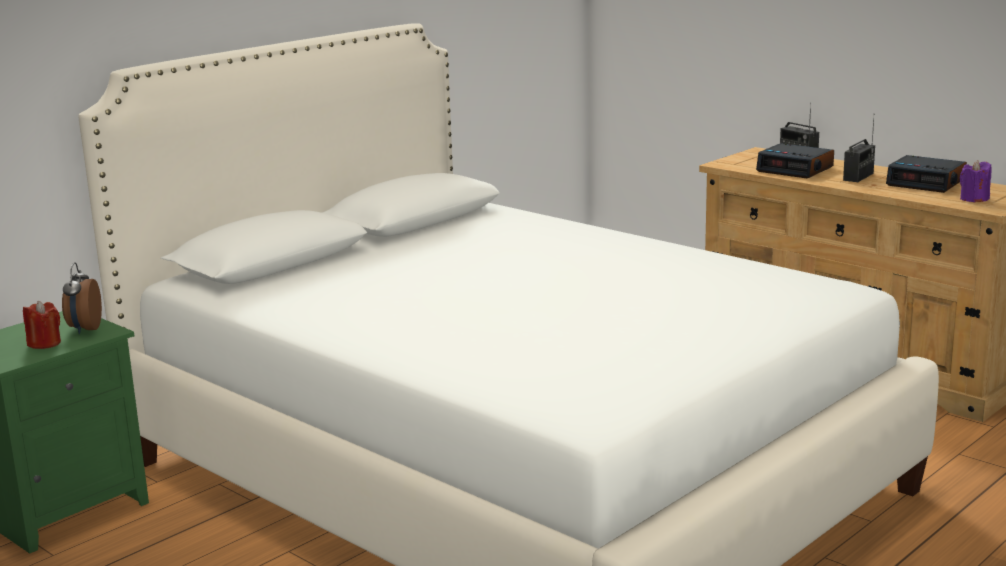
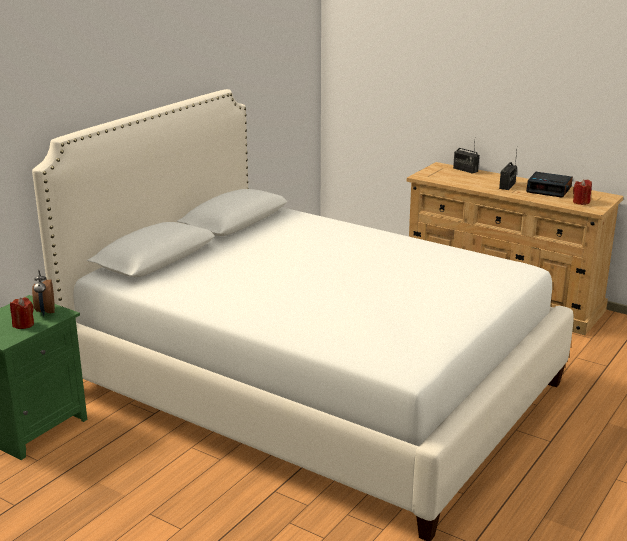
camera: 10 degrees left, 5 degrees up
alarm clock [756,143,834,179] -> none
purple candle [960,160,992,202] -> red candle [573,179,592,205]

